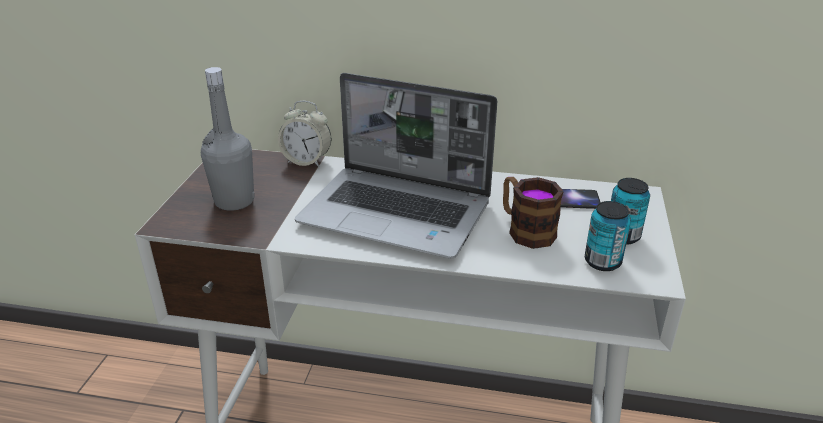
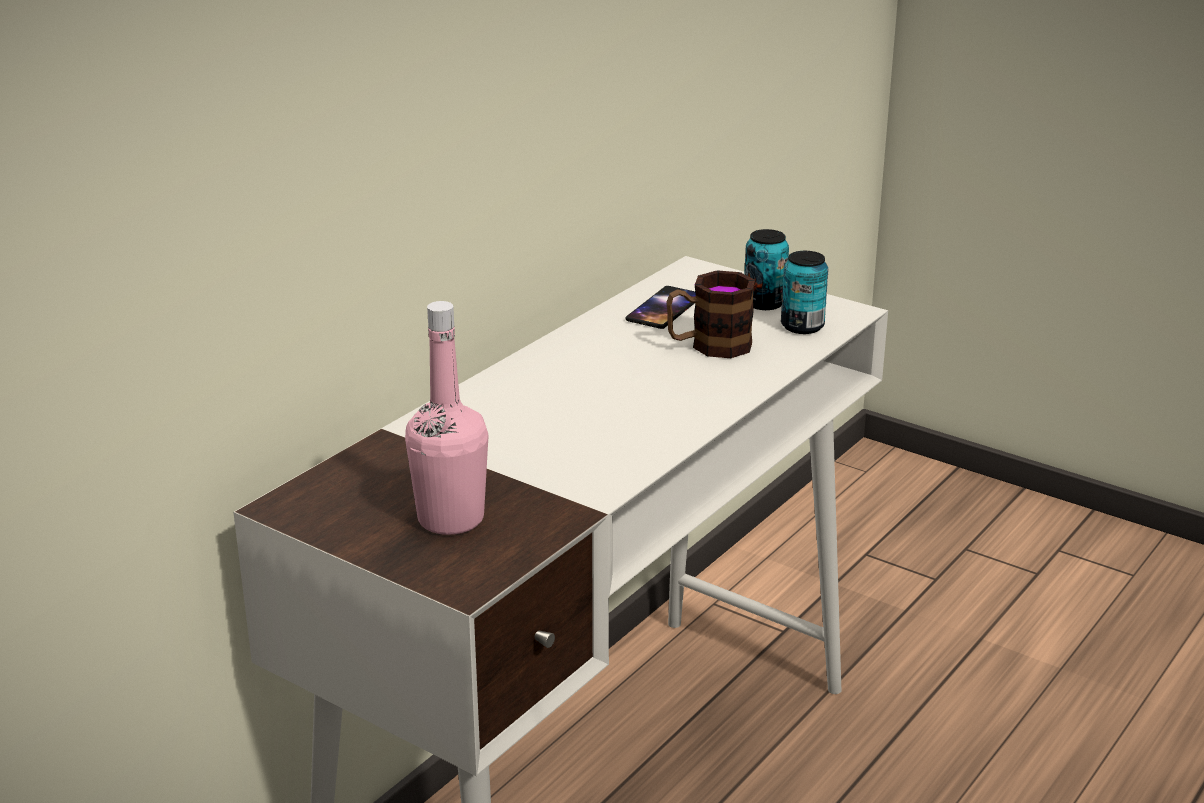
camera: 65 degrees left, 5 degrees down
grey bottle [201,67,255,211] -> pink bottle [405,301,489,535]
alarm clock [278,101,331,167] -> none
laptop [295,73,497,259] -> none

